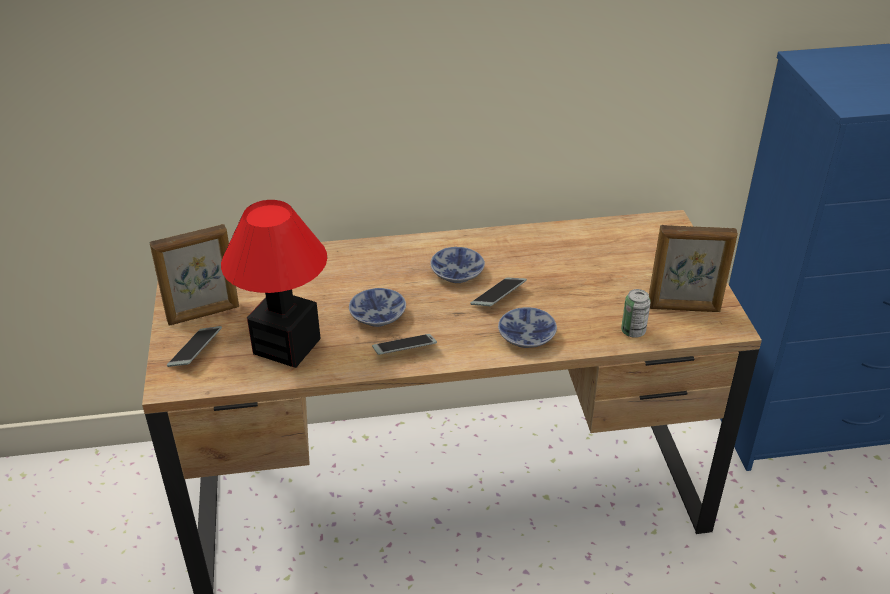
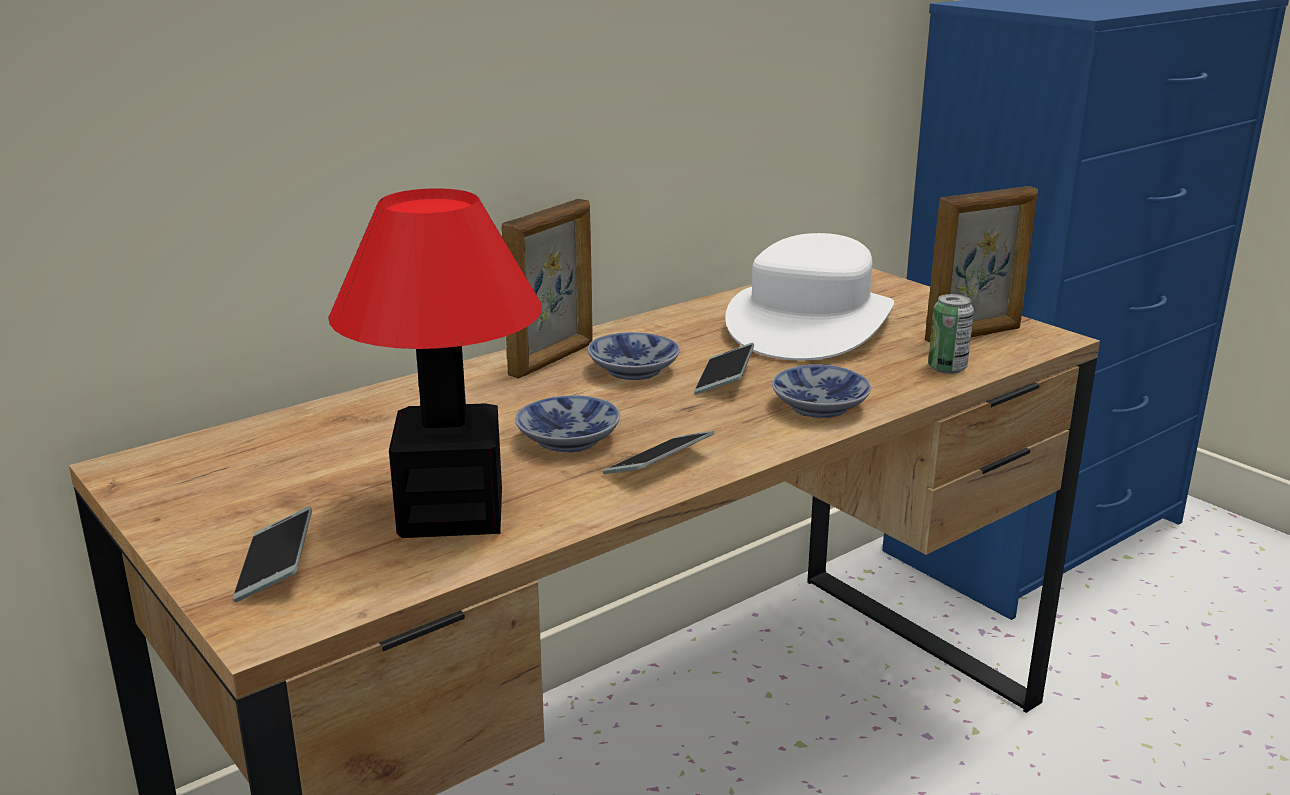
camera: 30 degrees left, 15 degrees down
picture frame [150,224,239,325] -> picture frame moved to [501,199,593,379]
none -> white hat [725,233,894,361]

